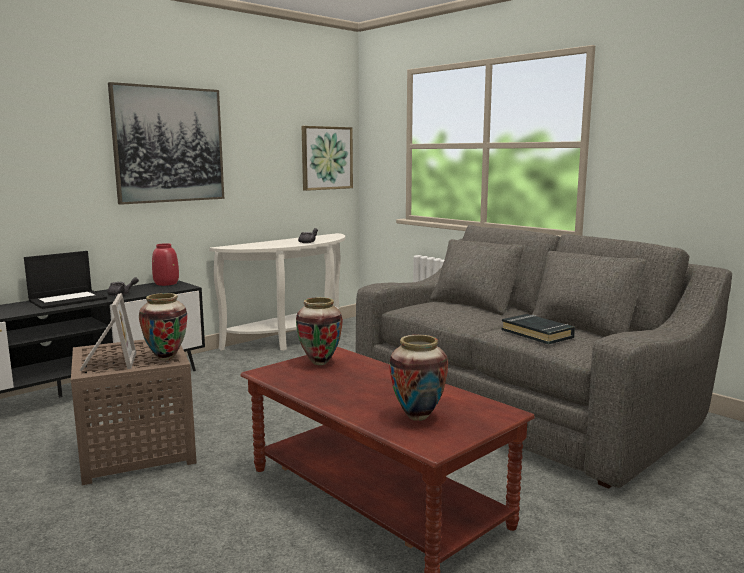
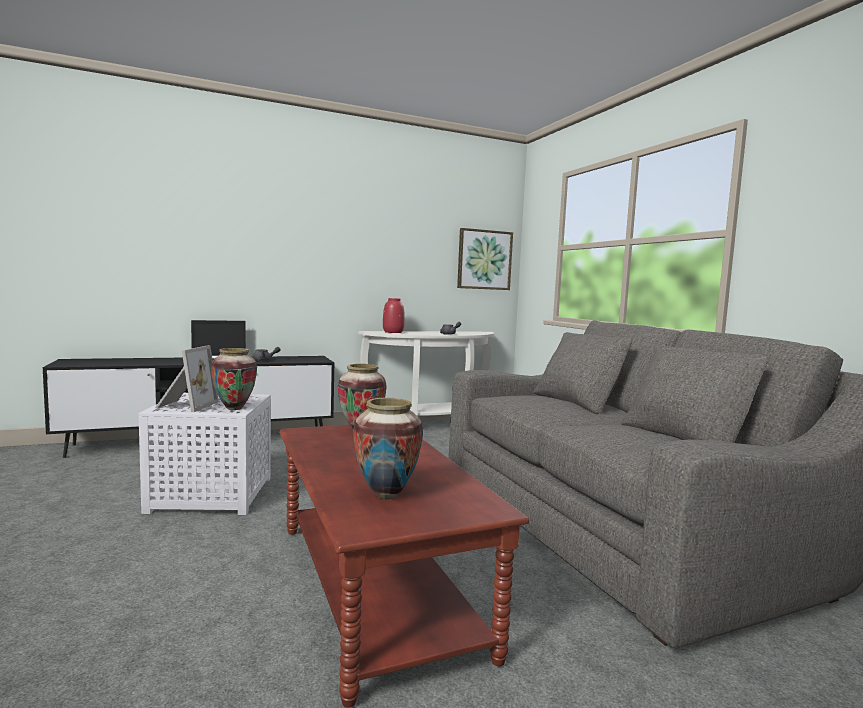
camera: 20 degrees right, 5 degrees down
brown side table [71,339,197,485] -> white side table [138,393,271,515]
picture [108,82,224,205] -> none
red vase [152,243,179,286] -> red vase moved to [383,298,405,333]
black book [501,314,575,344] -> none

